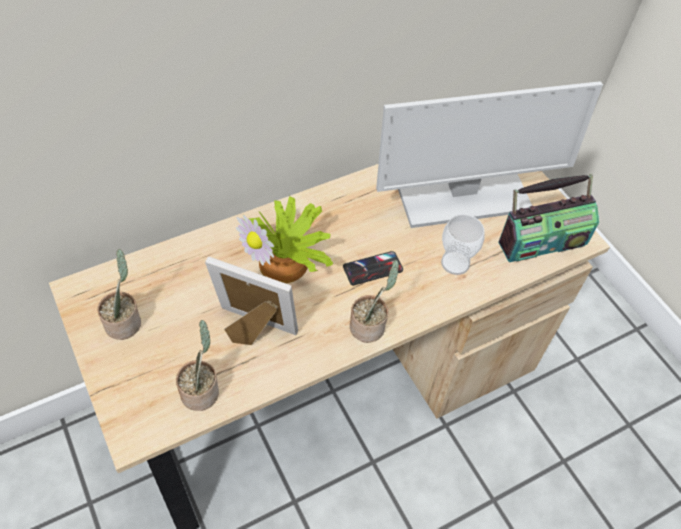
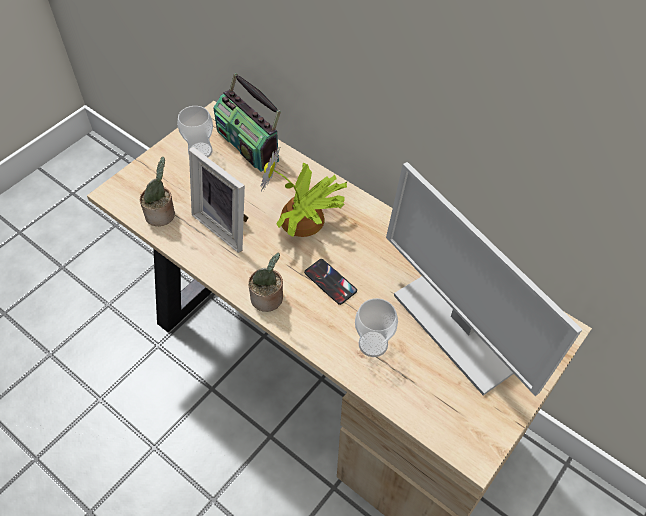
camera: 70 degrees right, 0 degrees up
potted plant [97,249,141,340] -> cup [177,106,213,157]
picture frame [205,257,298,345] -> picture frame turned 135 degrees clockwise [189,147,249,253]
radio [498,174,599,262] -> radio moved to [214,73,281,172]

